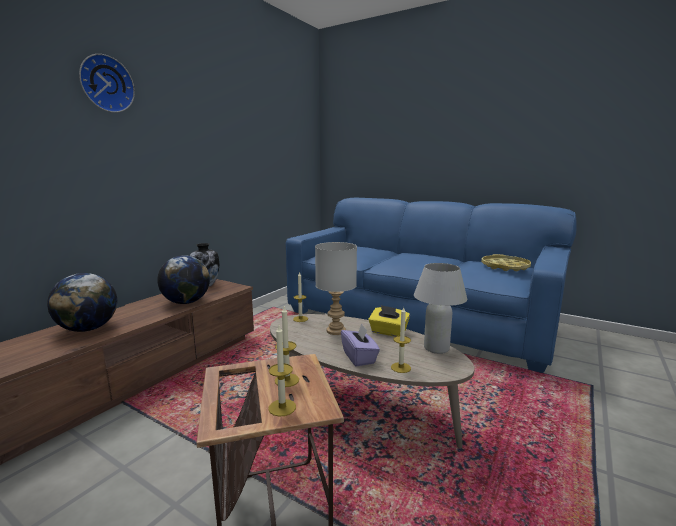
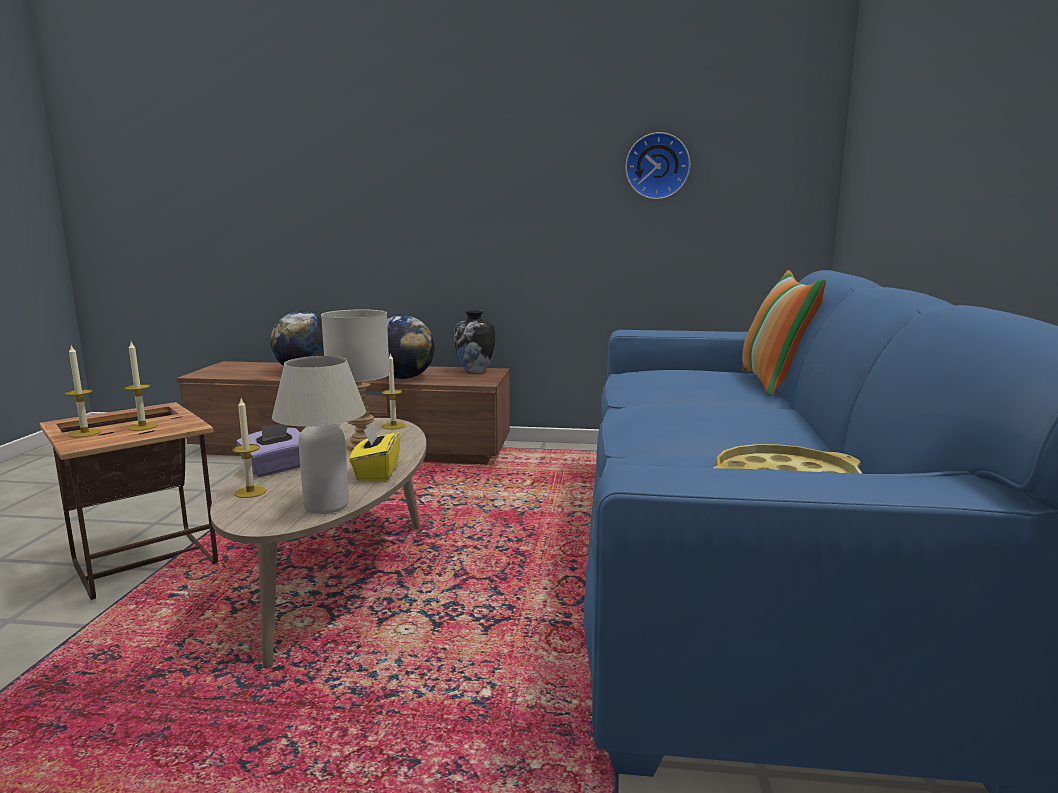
camera: 65 degrees right, 0 degrees up
wall clock [79,54,135,113] -> wall clock moved to [625,132,690,199]
none -> pillow [742,270,826,396]

